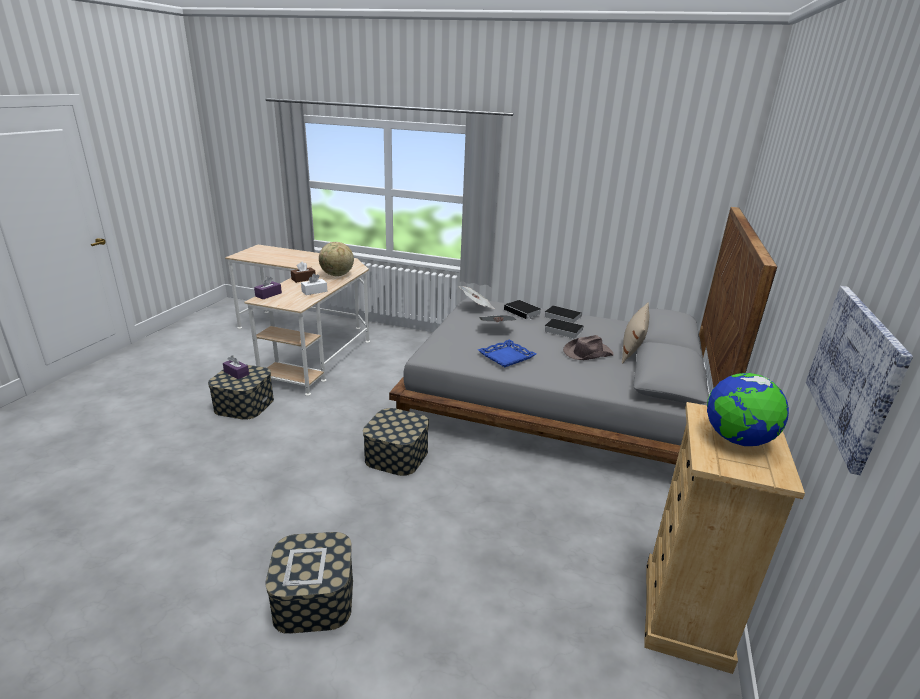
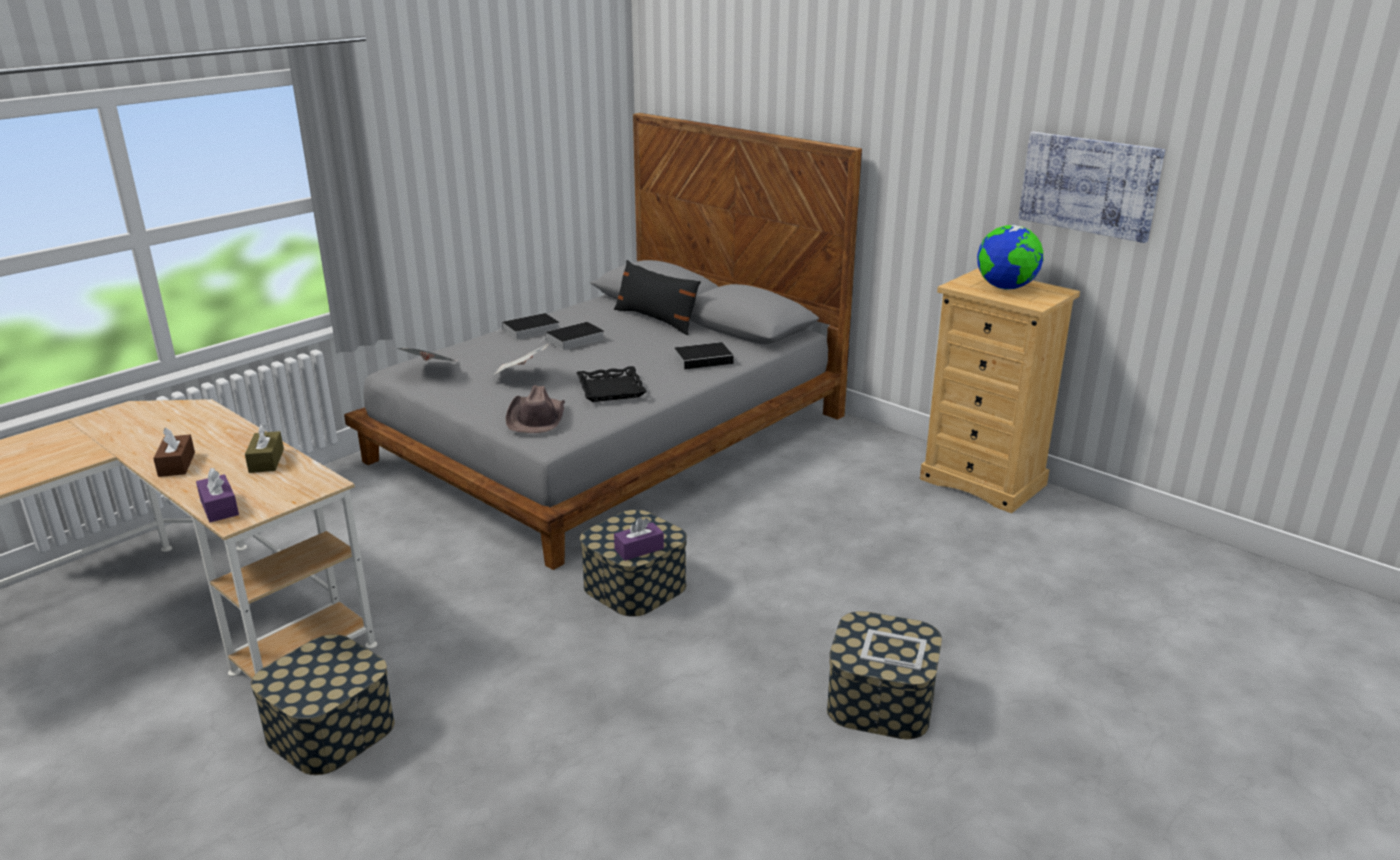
camera: 65 degrees left, 0 degrees up
purple tissue box [223,355,249,379] -> purple tissue box moved to [614,518,664,561]
white tissue box [301,273,327,295] -> brown tissue box [245,423,284,473]
globe [319,242,354,276] -> none
blue tray [478,339,536,367] -> black tray [576,366,647,402]
book [504,300,541,321] -> book moved to [674,342,742,370]
brown hat [563,335,614,360] -> brown hat moved to [506,385,565,433]
beige pillow [622,303,650,364] -> black pillow [614,260,701,335]

